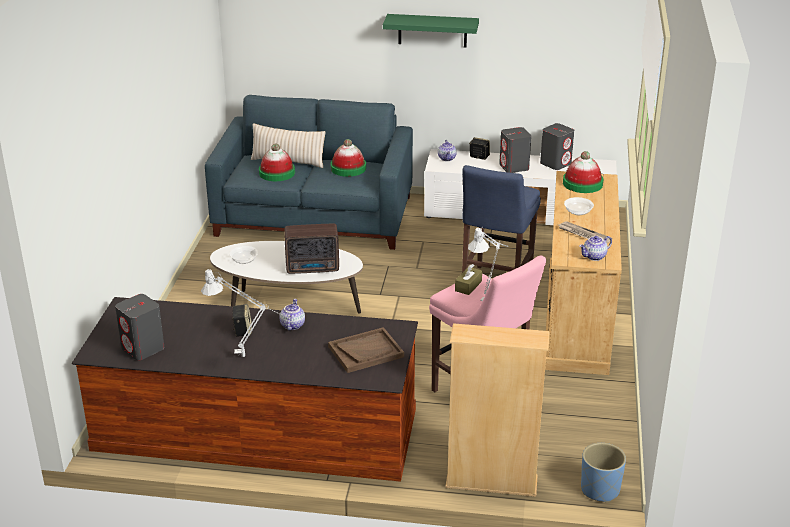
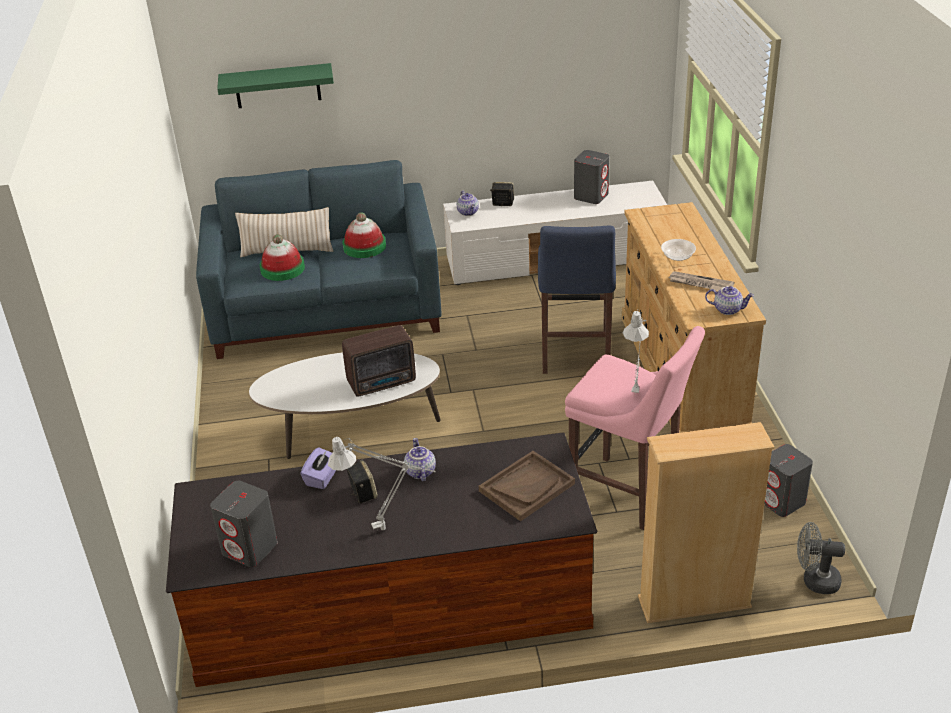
camera: 15 degrees left, 5 degrees up
bowl [229,246,258,264] -> none
green shelf [383,14,479,48] -> green shelf moved to [217,63,334,108]
brown tissue box [455,264,482,295] -> none
grey speaker [499,127,531,173] -> grey speaker moved to [764,444,813,517]
hat [563,151,603,193] -> none
teapot [579,236,612,261] -> teapot turned 120 degrees counterclockwise [705,286,754,315]
blue planter [581,443,626,502] -> grey fan [797,522,845,594]
none -> purple tissue box [301,447,336,489]

